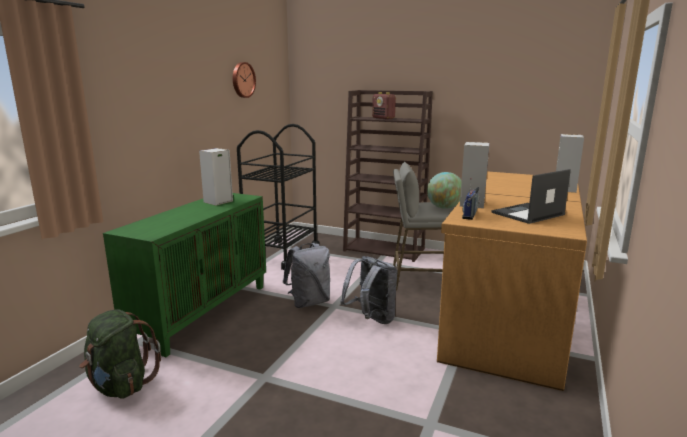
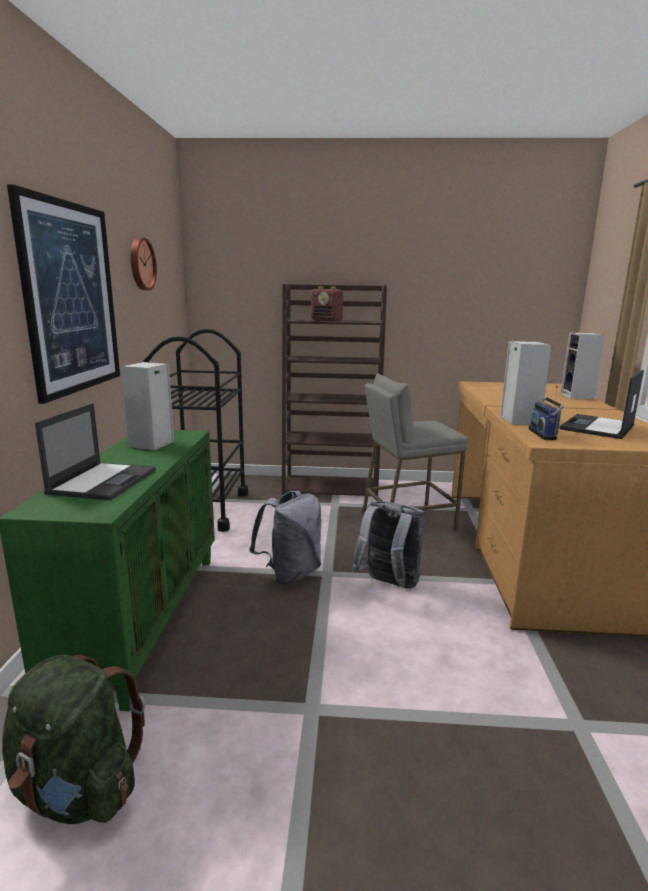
camera: 20 degrees left, 0 degrees up
globe [427,172,462,209] -> none
none -> picture [7,184,120,404]
none -> laptop [35,403,156,501]

